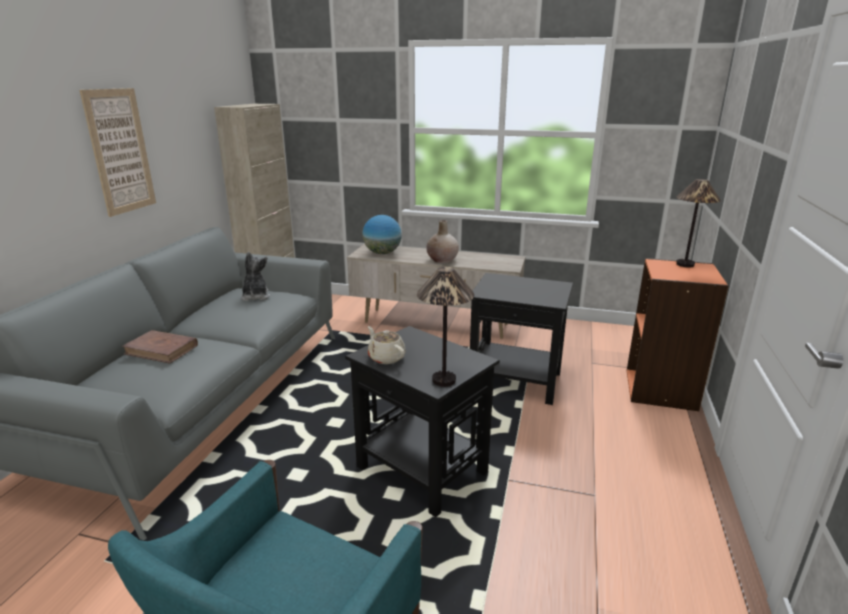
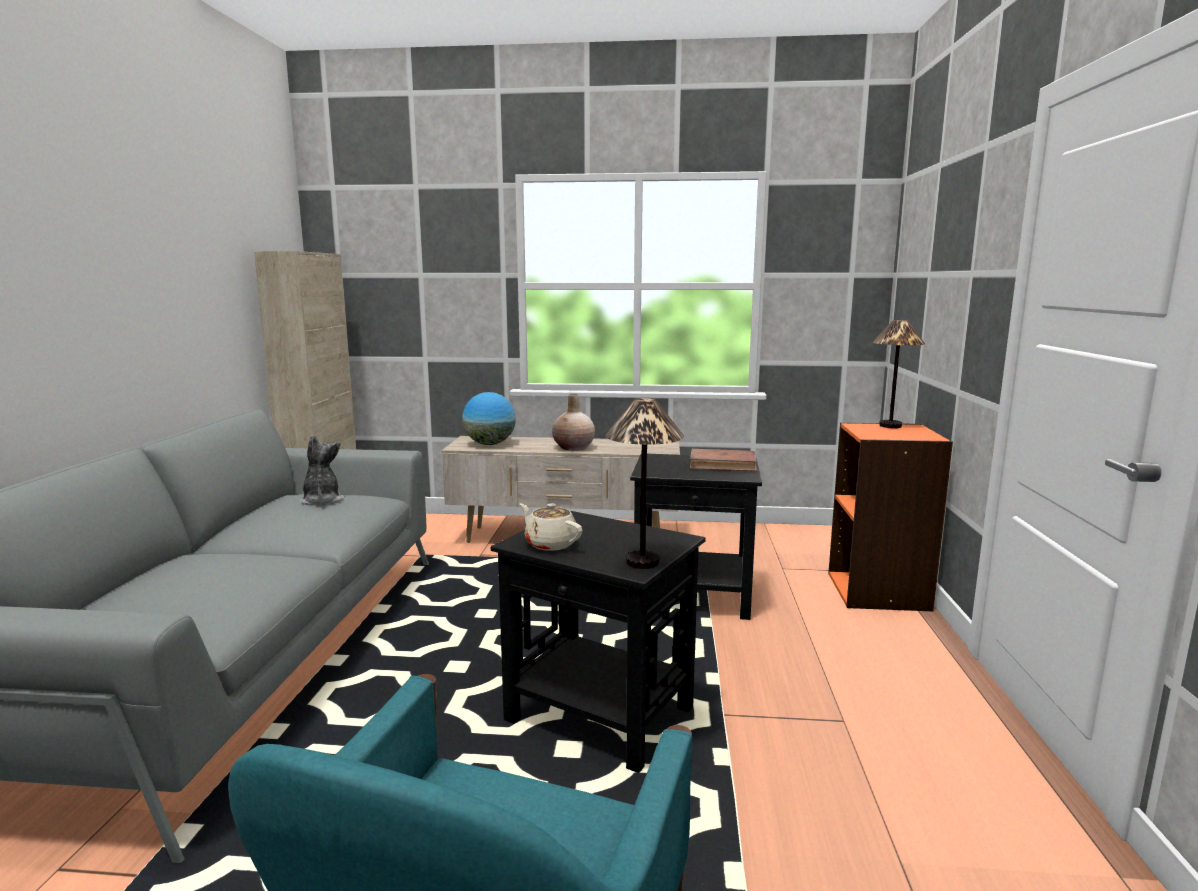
camera: 10 degrees left, 10 degrees down
picture [80,88,156,217] -> none
brown book [122,330,198,364] -> brown book moved to [690,449,758,471]

